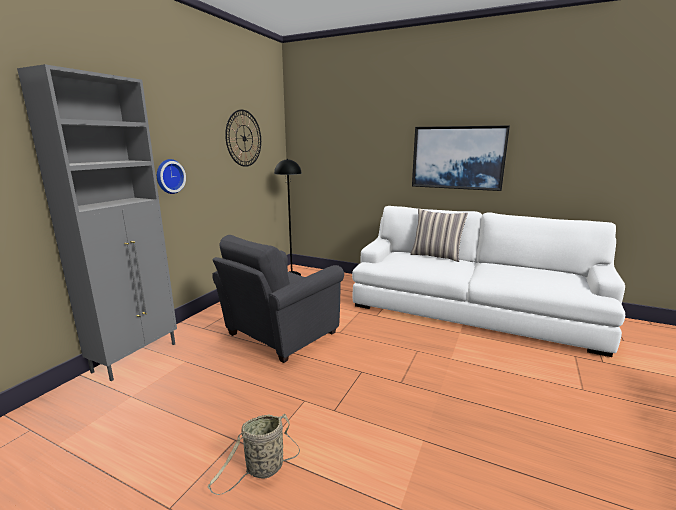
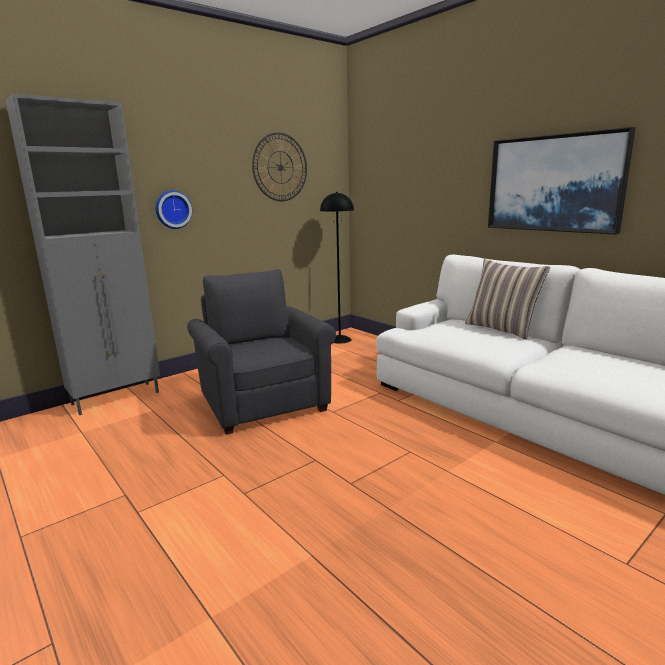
camera: 25 degrees right, 0 degrees up
basket [207,413,300,495] -> none
grey armchair [212,235,344,363] -> grey armchair turned 90 degrees clockwise [187,269,336,435]

